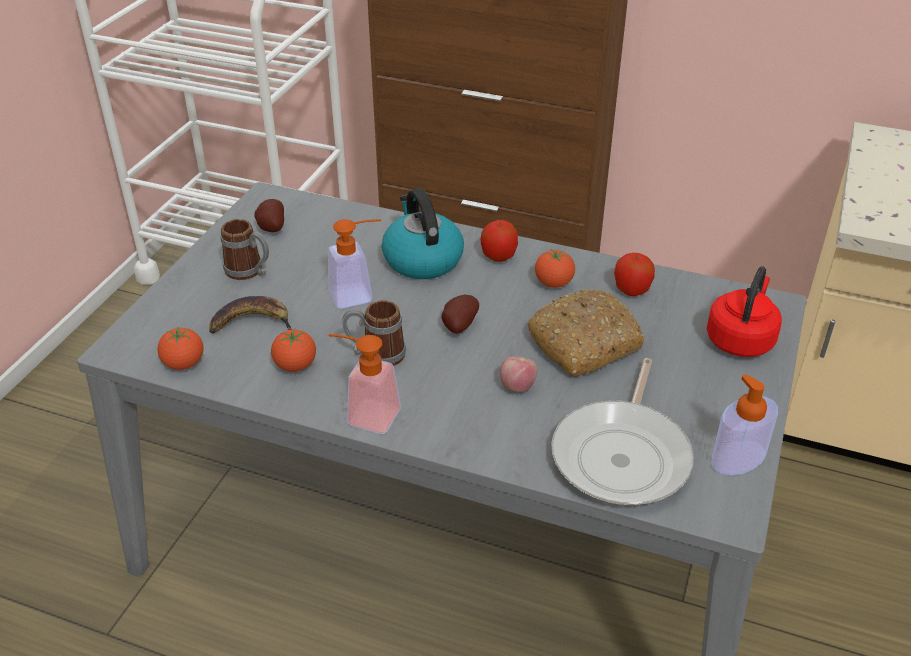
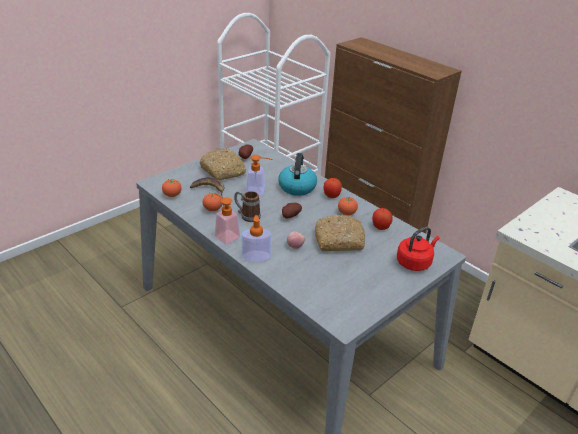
camera: 25 degrees right, 5 degrees down
mug [220,219,269,280] -> bread [199,148,246,181]
frying pan [551,358,694,505] -> none
soap dispenser [711,374,778,475] -> soap dispenser moved to [241,215,271,262]

